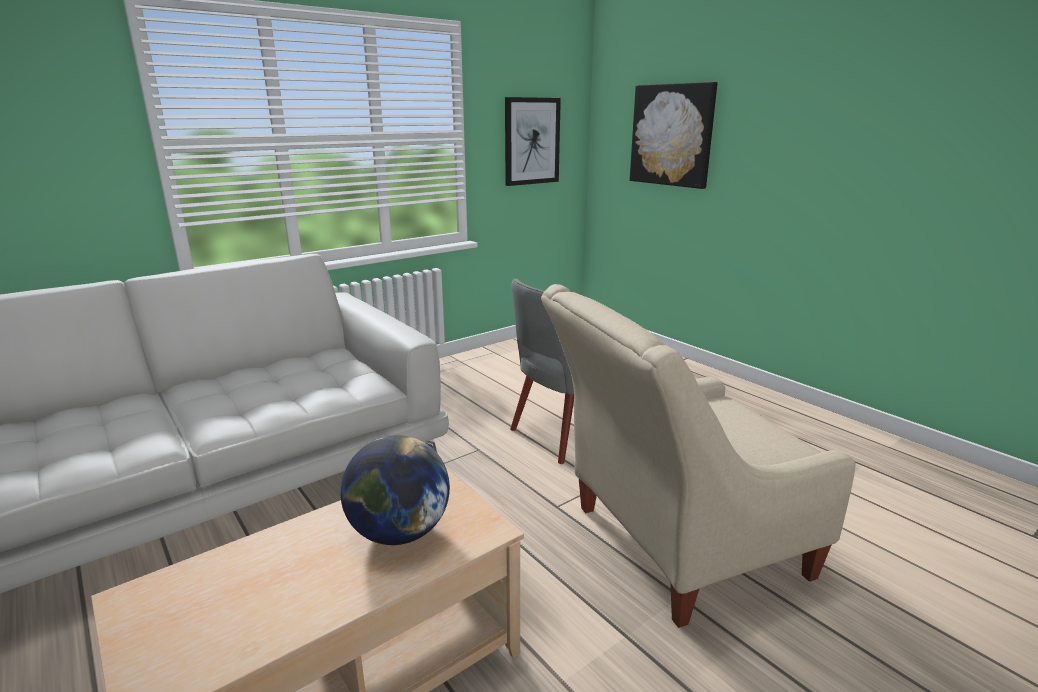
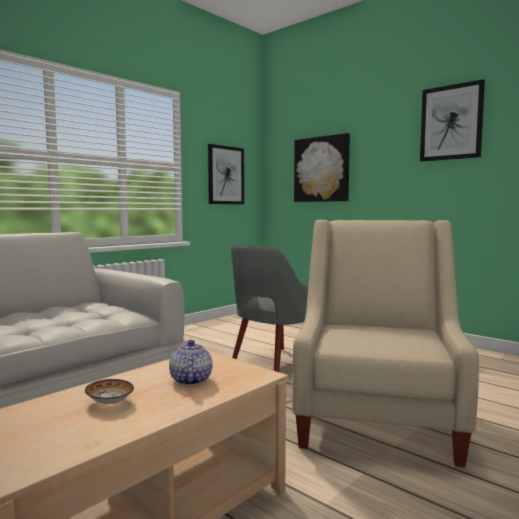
camera: 10 degrees left, 15 degrees down
globe [340,435,450,545] -> teapot [169,340,212,386]
beige armchair [541,284,856,628] -> beige armchair turned 135 degrees clockwise [292,220,479,468]
none -> bowl [85,379,134,404]
none -> picture [420,79,485,161]

